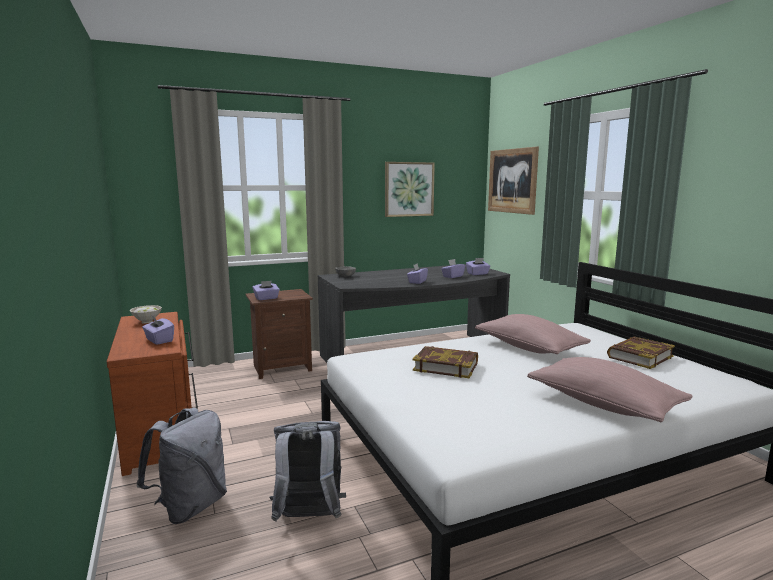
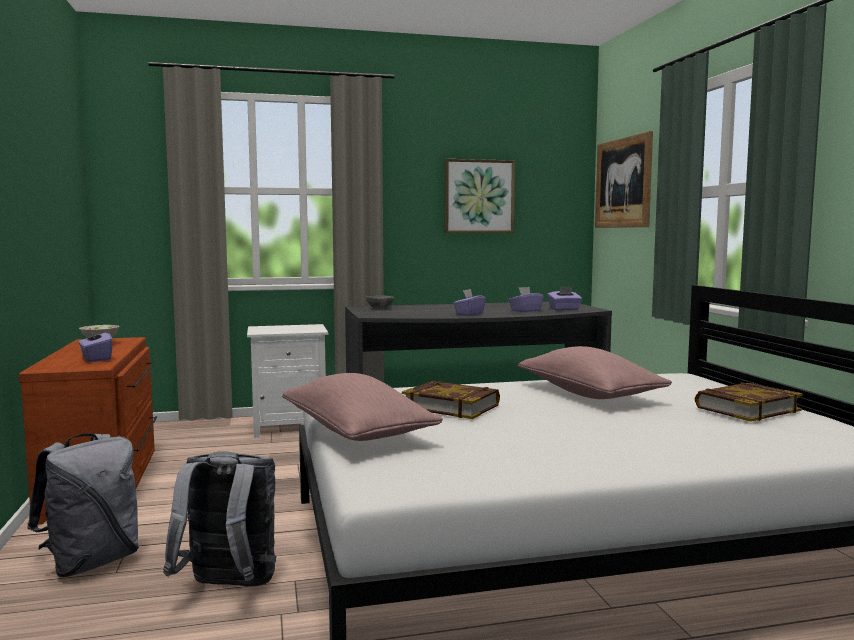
camera: 10 degrees right, 5 degrees down
brown nightstand [245,289,313,379] -> white nightstand [247,324,328,438]
purple tissue box [252,281,280,300] -> none
pink pillow [527,357,693,422] -> pink pillow moved to [282,373,443,441]

